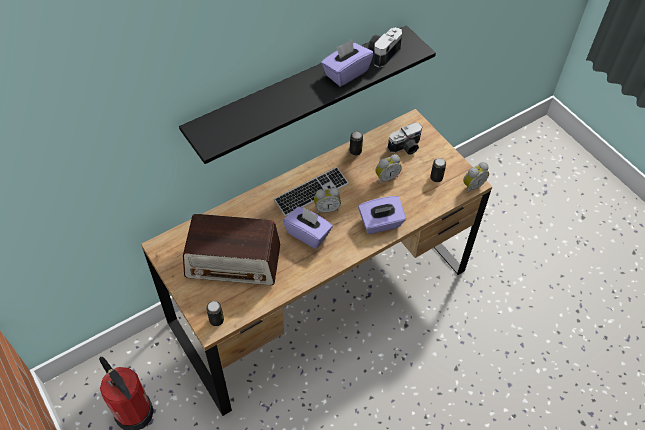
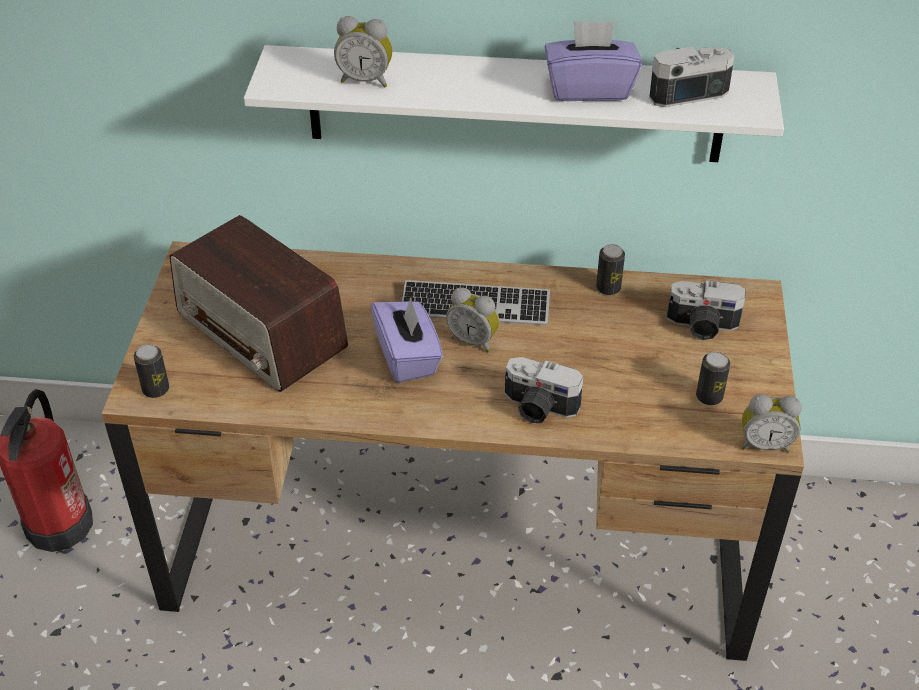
camera: 40 degrees right, 10 degrees down
black shelf [179,25,436,164] -> white shelf [244,45,784,162]
purple tissue box [358,196,406,234] -> camera [505,357,583,423]
alarm clock [375,154,402,184] -> alarm clock moved to [334,16,392,88]

